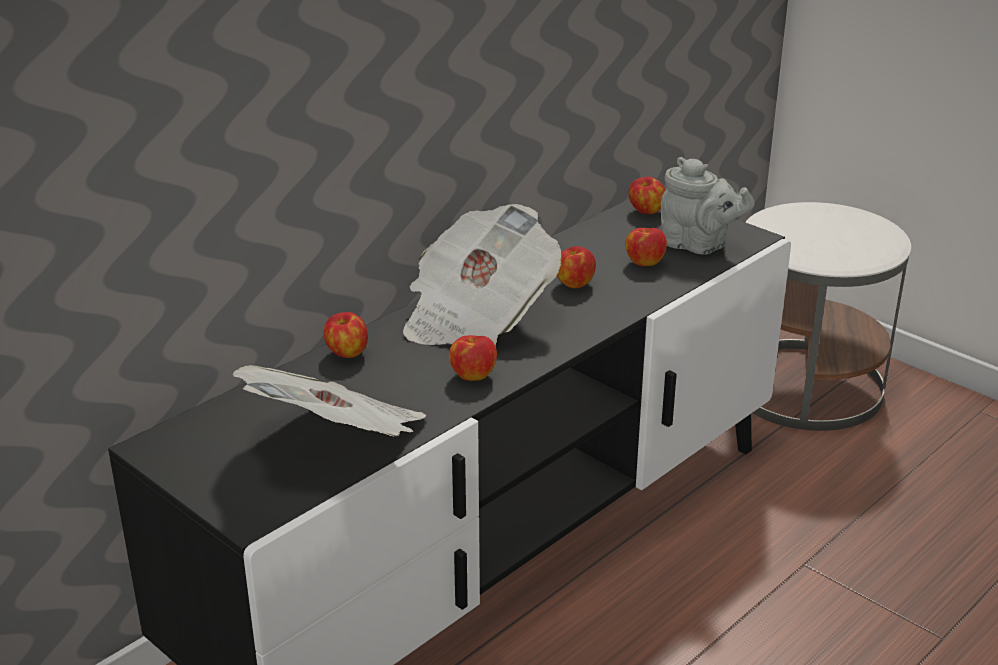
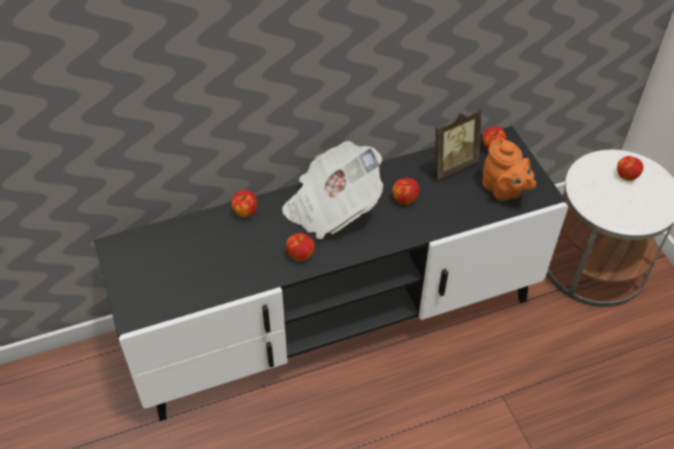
camera: 25 degrees right, 20 degrees up
newspaper [233,365,426,437] -> none
apple [625,228,667,266] -> apple moved to [617,156,643,181]
grey teapot [661,157,755,255] -> orange teapot [482,137,536,201]
none -> picture frame [428,108,482,180]

